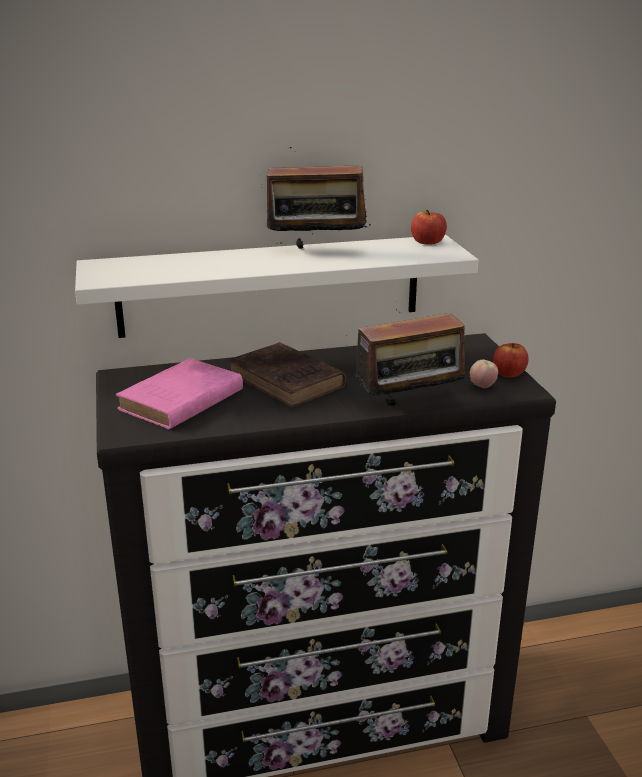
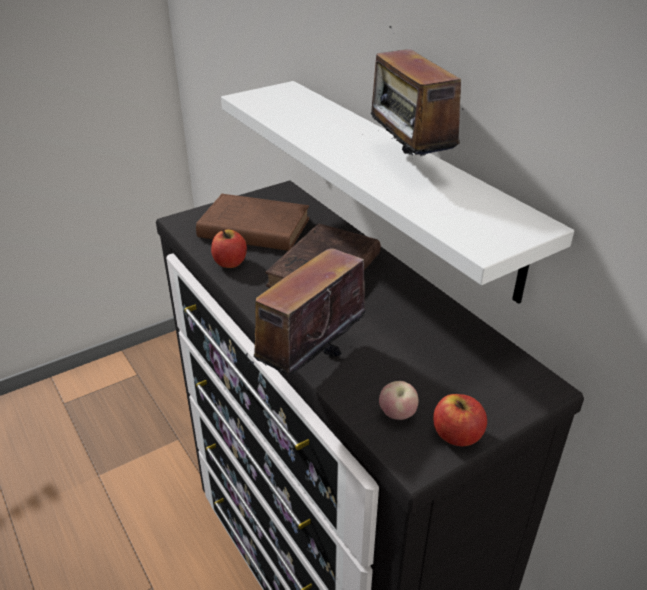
camera: 70 degrees right, 10 degrees up
pink book [116,358,243,429] -> brown book [196,194,309,251]
radio [355,309,471,406] -> radio turned 75 degrees clockwise [245,231,366,374]
apple [411,210,447,244] -> apple moved to [211,230,247,268]

